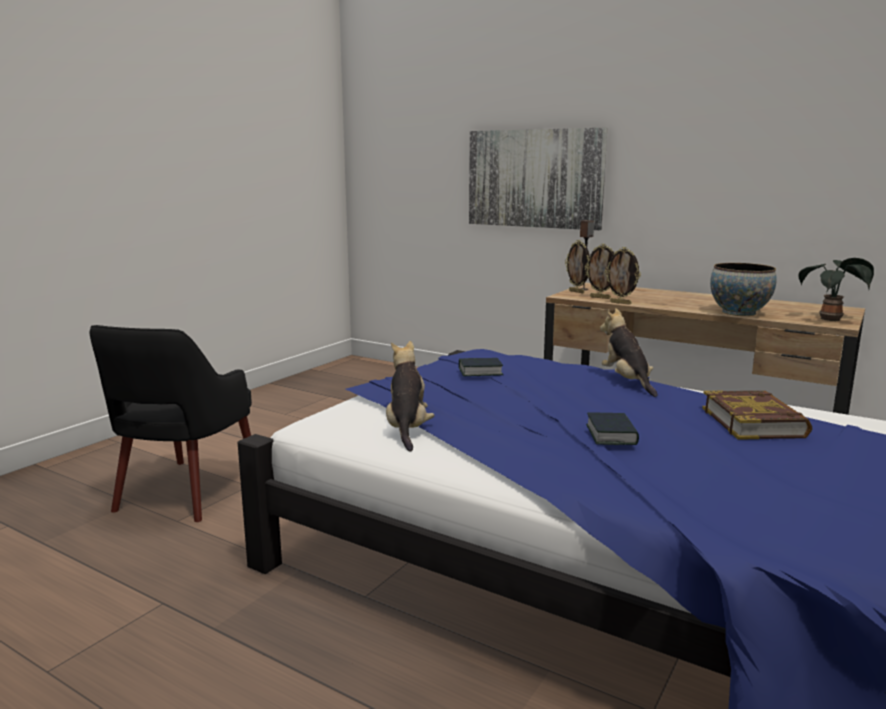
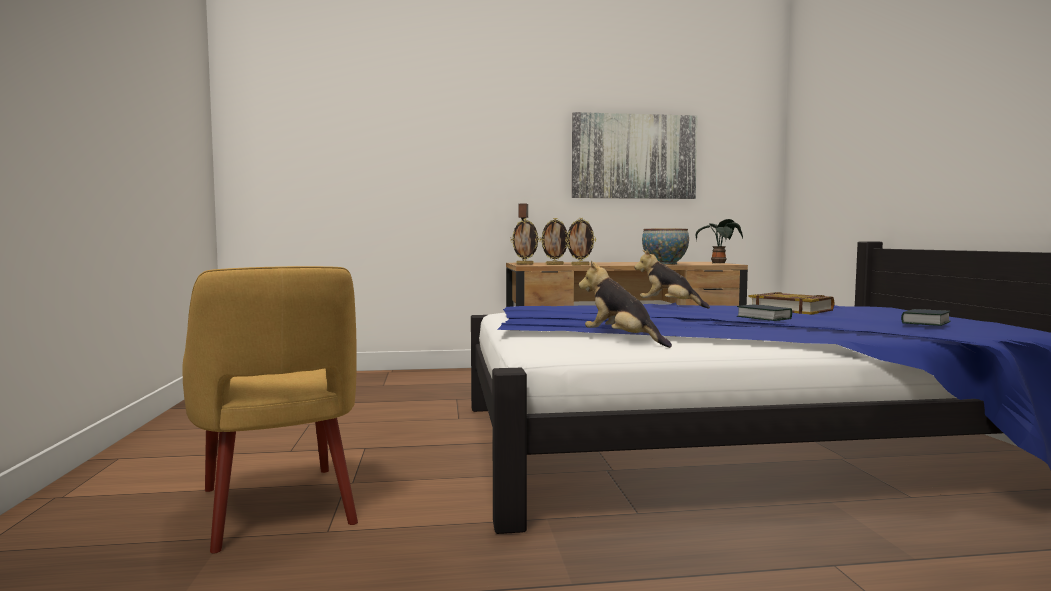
camera: 40 degrees left, 10 degrees down
black armchair [89,325,252,522] -> yellow armchair [182,266,358,553]
book [459,358,503,376] -> book moved to [901,309,951,326]
picture [469,128,607,230] -> picture moved to [572,112,698,199]

